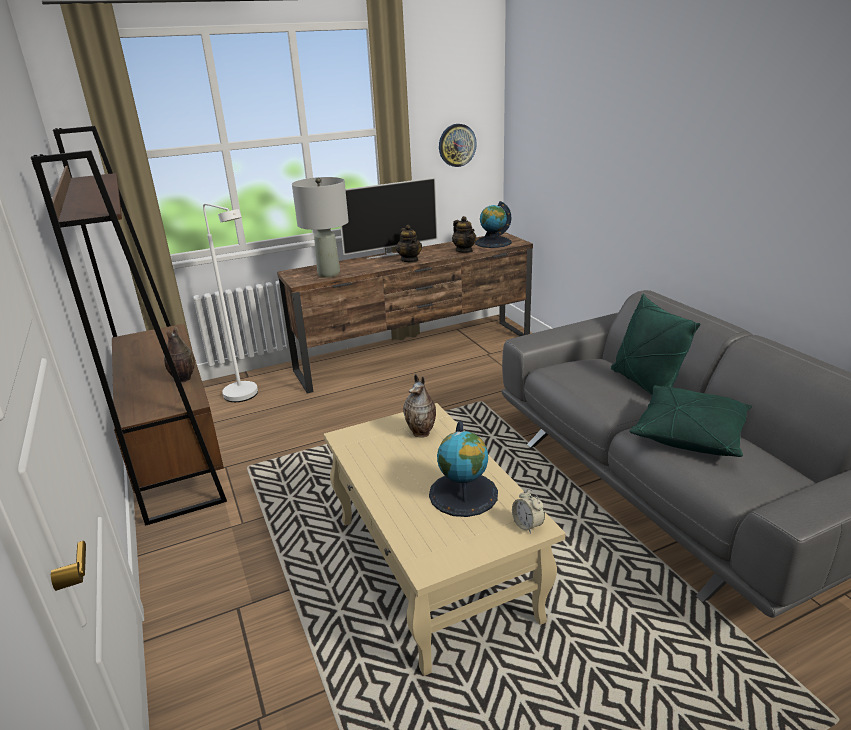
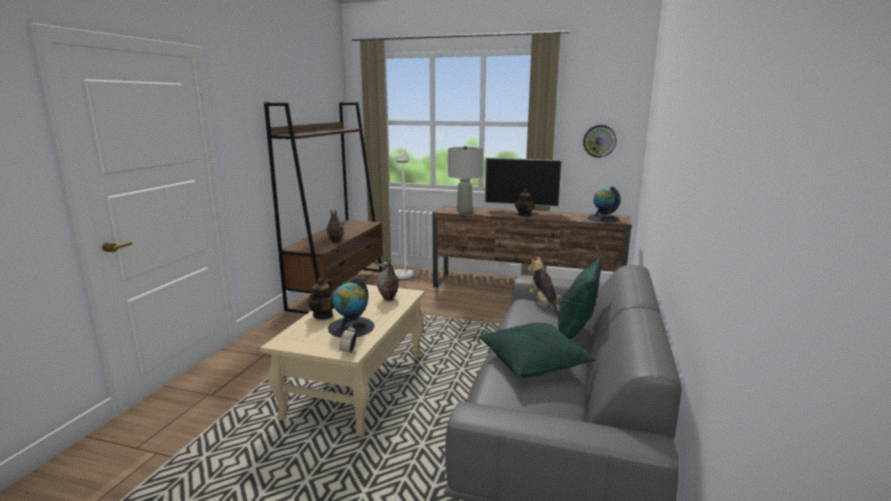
camera: 40 degrees right, 10 degrees down
teapot [452,216,476,253] -> teapot moved to [307,278,334,320]
none -> plush toy [528,256,561,315]

